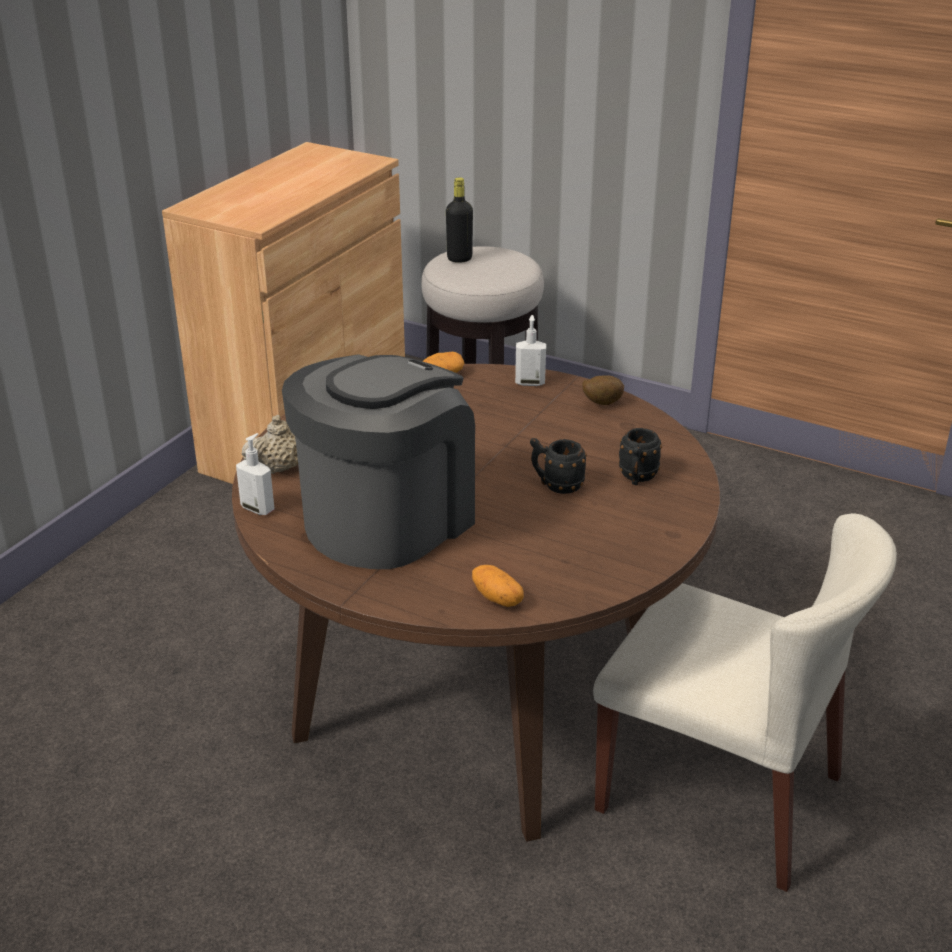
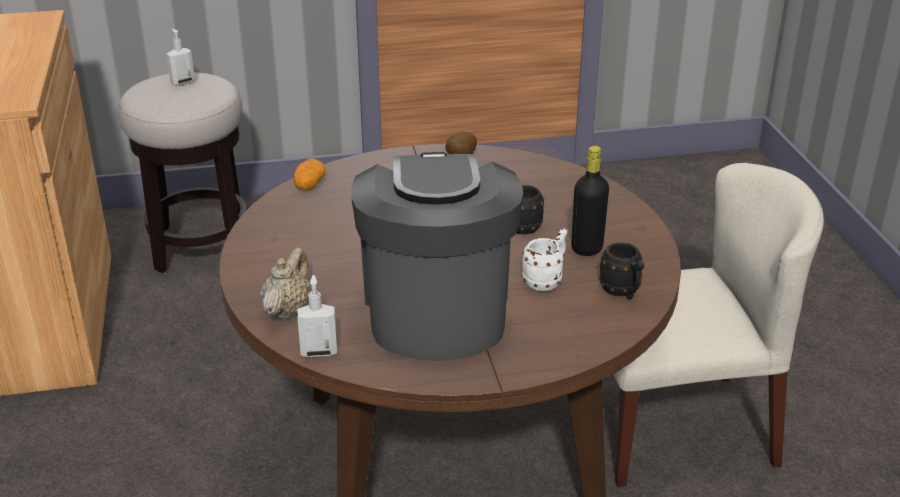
camera: 40 degrees left, 0 degrees up
black bottle [446,177,473,263] -> black bottle moved to [571,146,609,256]
potato [472,565,524,607] -> none
soap dispenser [515,315,546,386] -> soap dispenser moved to [166,29,195,86]
black mug [619,428,662,485] -> black mug moved to [599,242,644,299]
none -> white mug [522,228,567,291]

